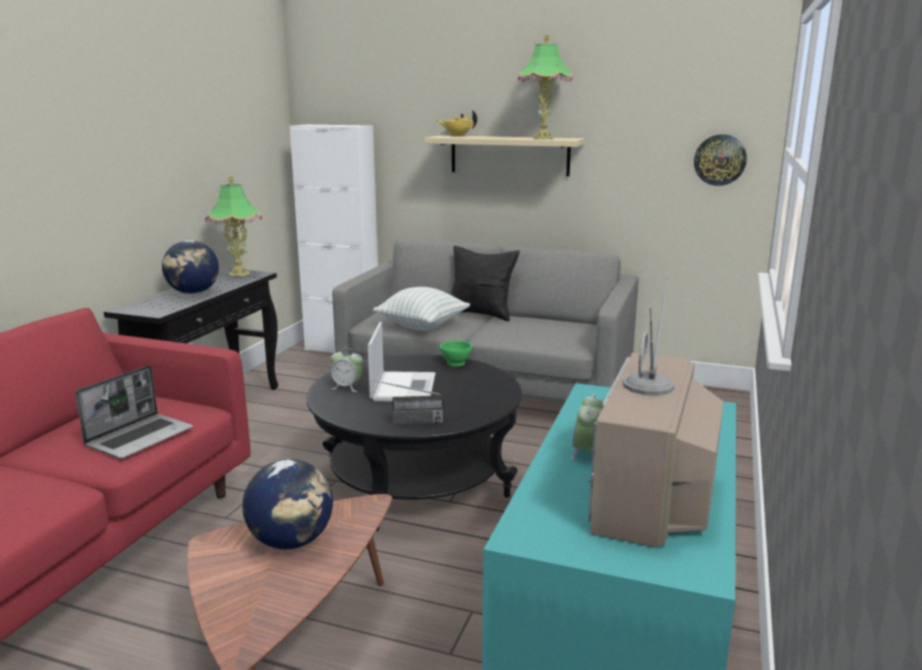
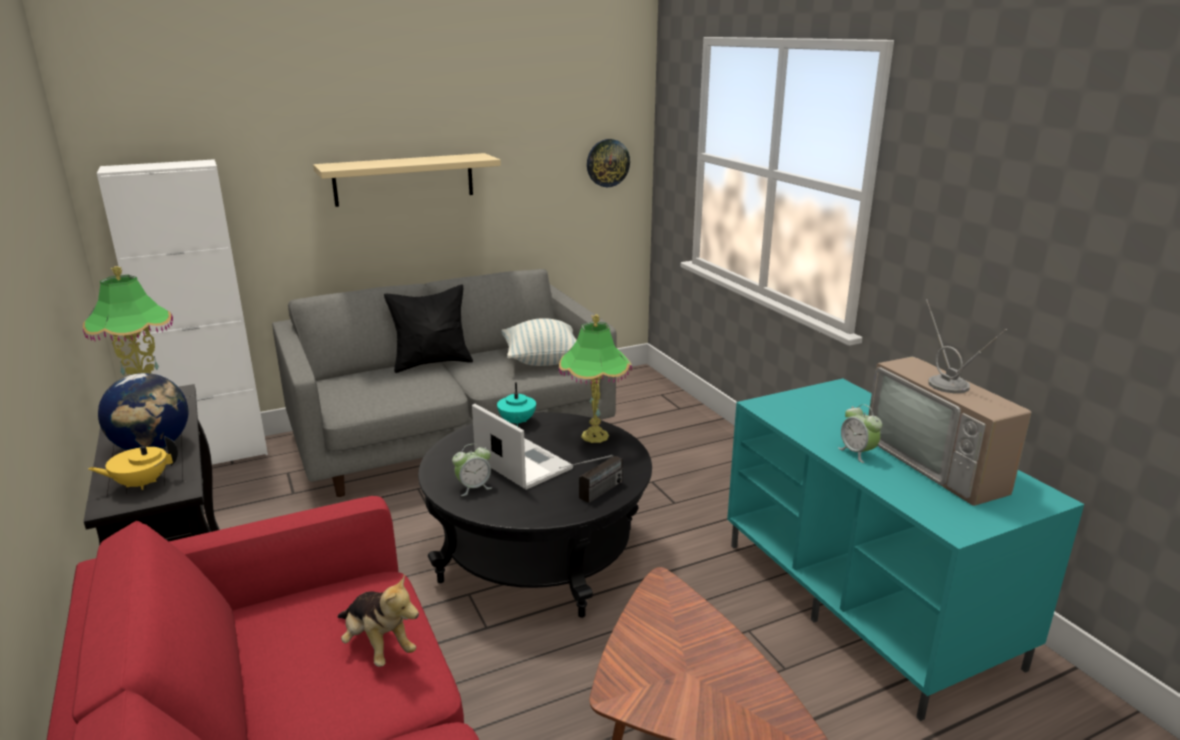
camera: 45 degrees left, 5 degrees up
laptop [75,365,193,459] -> plush toy [338,574,419,667]
globe [243,459,333,549] -> none
pillow [373,287,470,331] -> pillow moved to [501,318,577,366]
yellow teapot [437,110,477,137] -> yellow teapot moved to [88,436,178,490]
green bowl [440,341,472,367] -> turquoise teapot [497,383,536,427]
table lamp [518,35,573,139] -> table lamp moved to [559,314,632,443]

